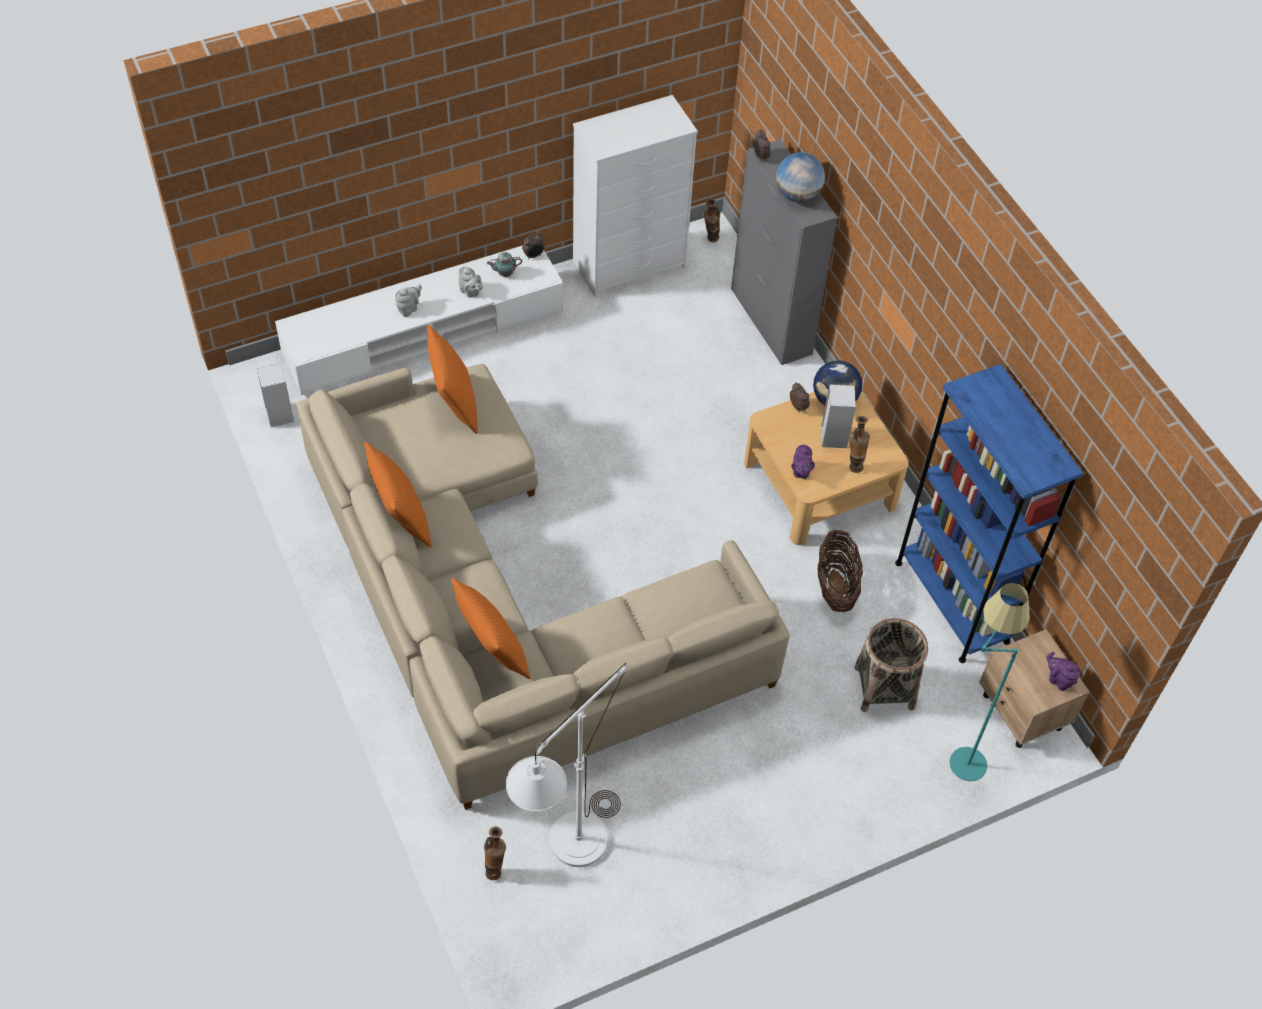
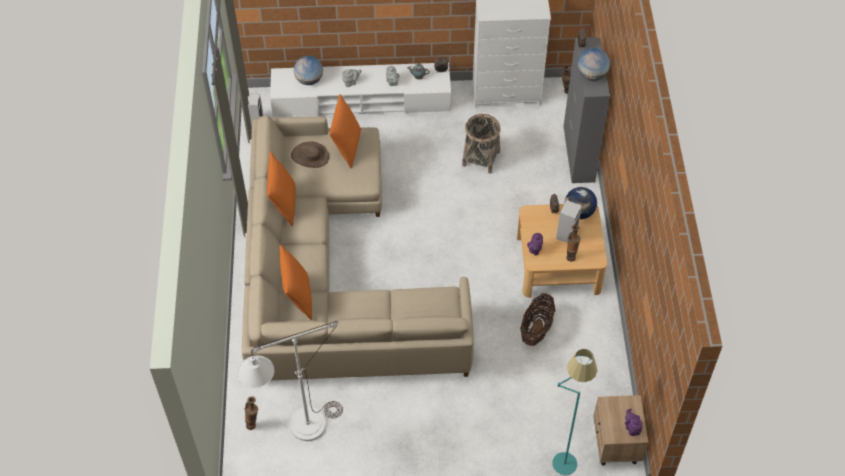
camera: 25 degrees right, 0 degrees up
basket [854,618,928,712] -> basket moved to [462,114,501,174]
blue bookcase [895,364,1083,663] -> none
none -> brown hat [291,141,329,168]
none -> globe [294,56,323,85]

